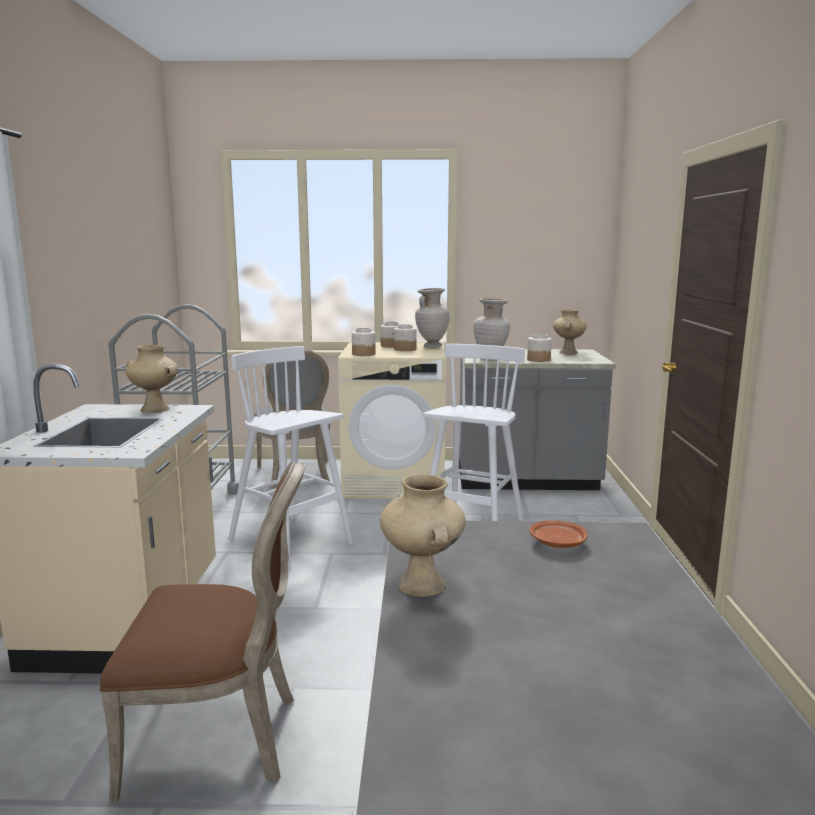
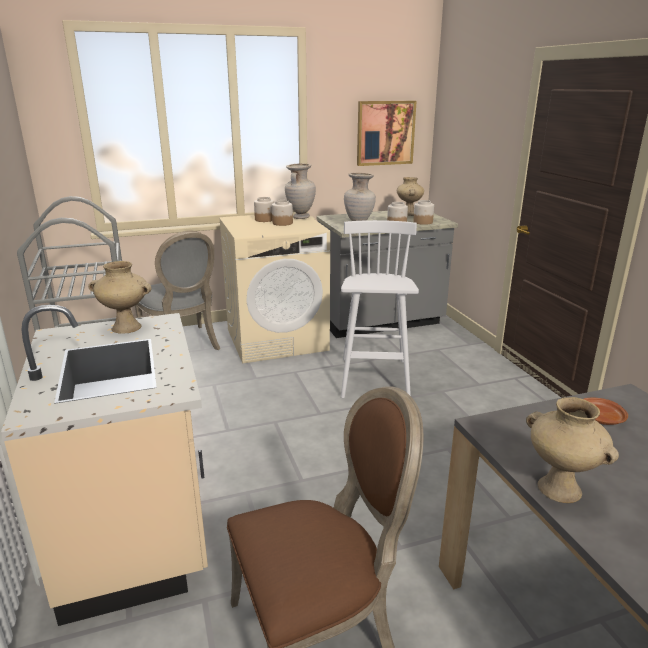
camera: 20 degrees left, 10 degrees up
white stool [228,346,353,571] -> none
jar [352,328,376,356] -> jar moved to [413,200,434,225]
none -> picture [357,101,417,166]

